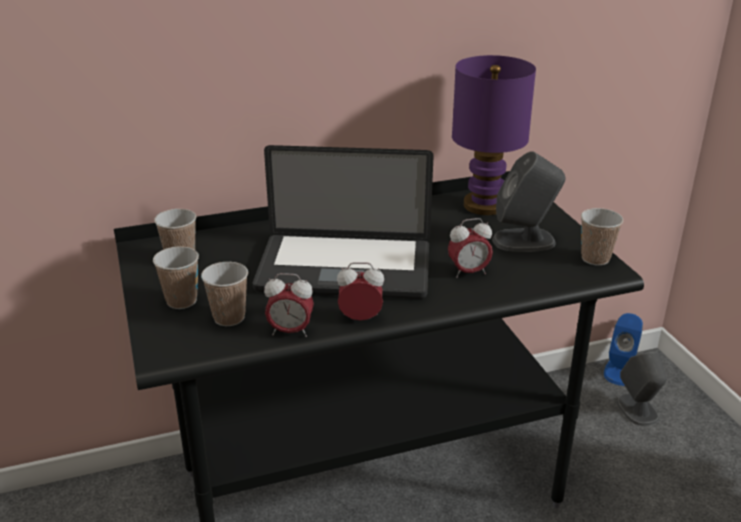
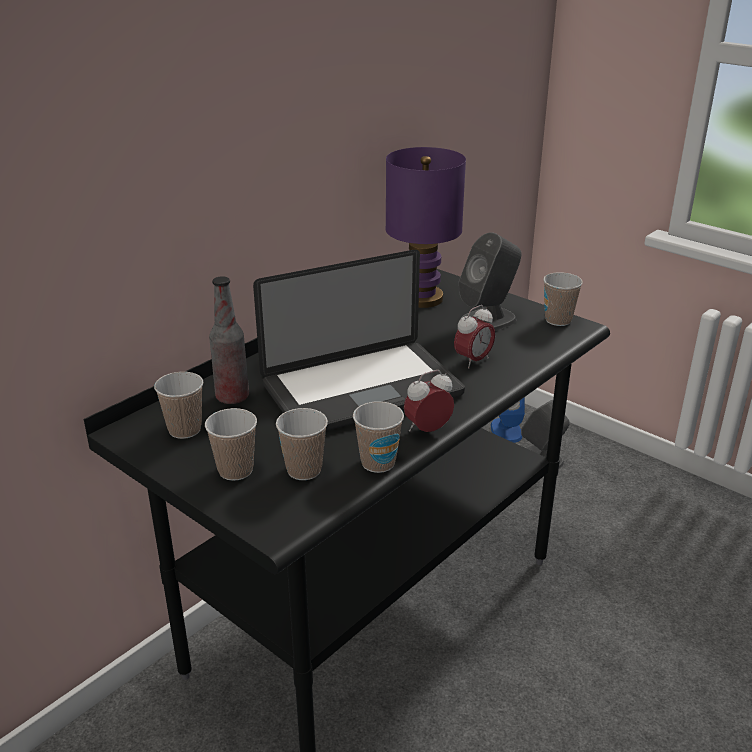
camera: 30 degrees left, 0 degrees up
alarm clock [264,273,314,337] -> cup [353,401,404,473]
none -> bottle [209,276,249,404]

